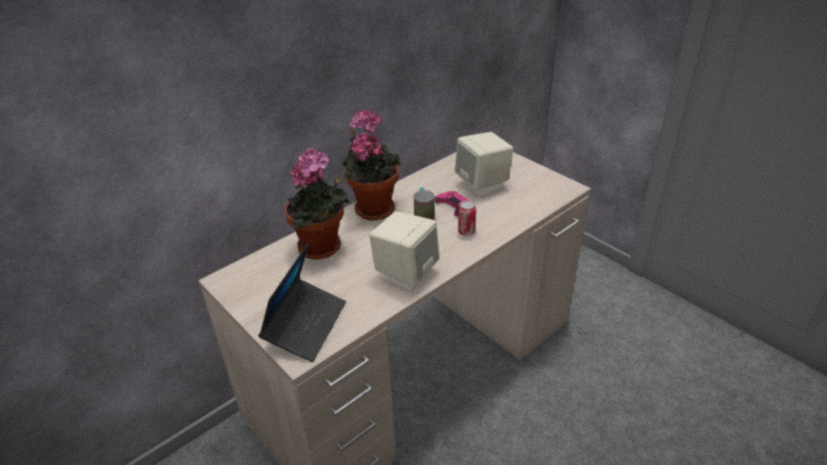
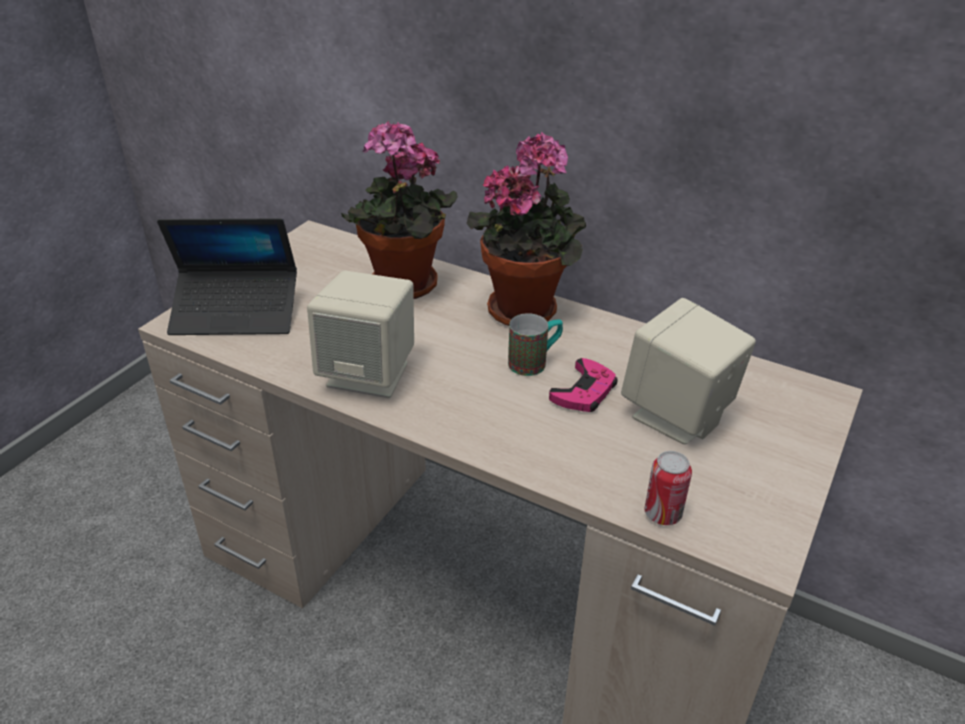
camera: 70 degrees right, 0 degrees up
can [458,201,476,236] -> can moved to [645,451,692,525]

